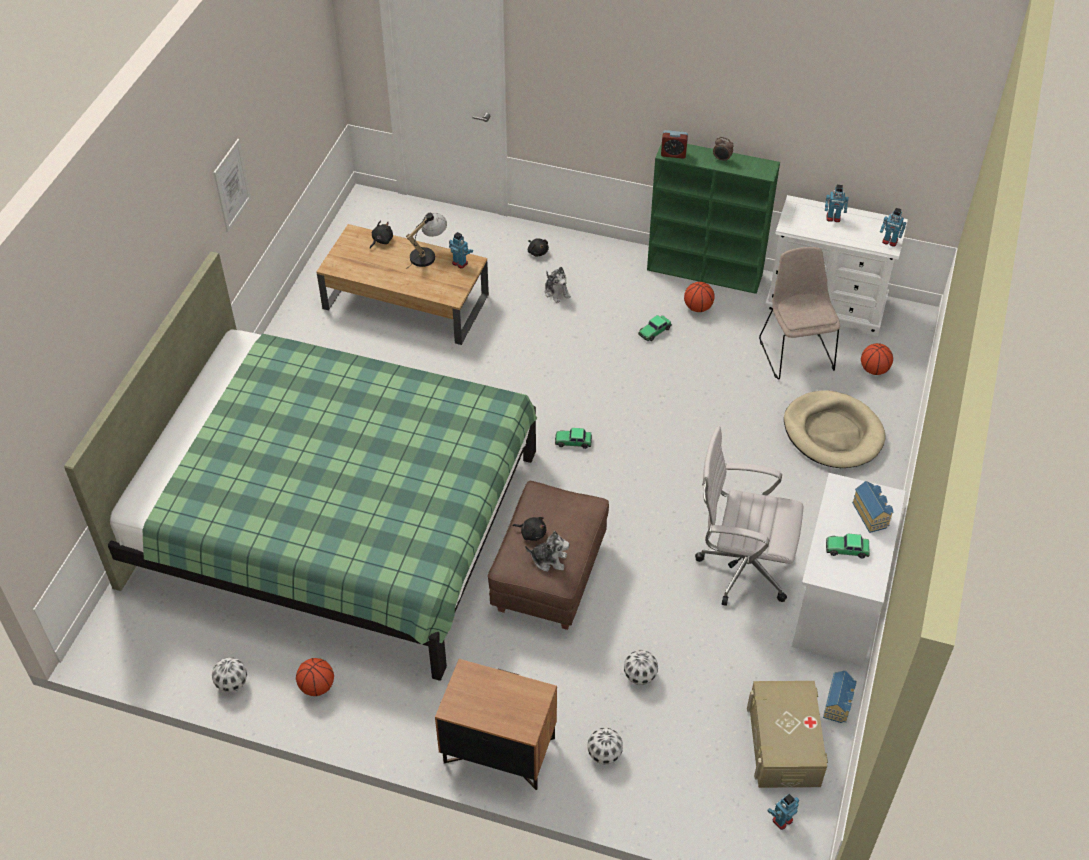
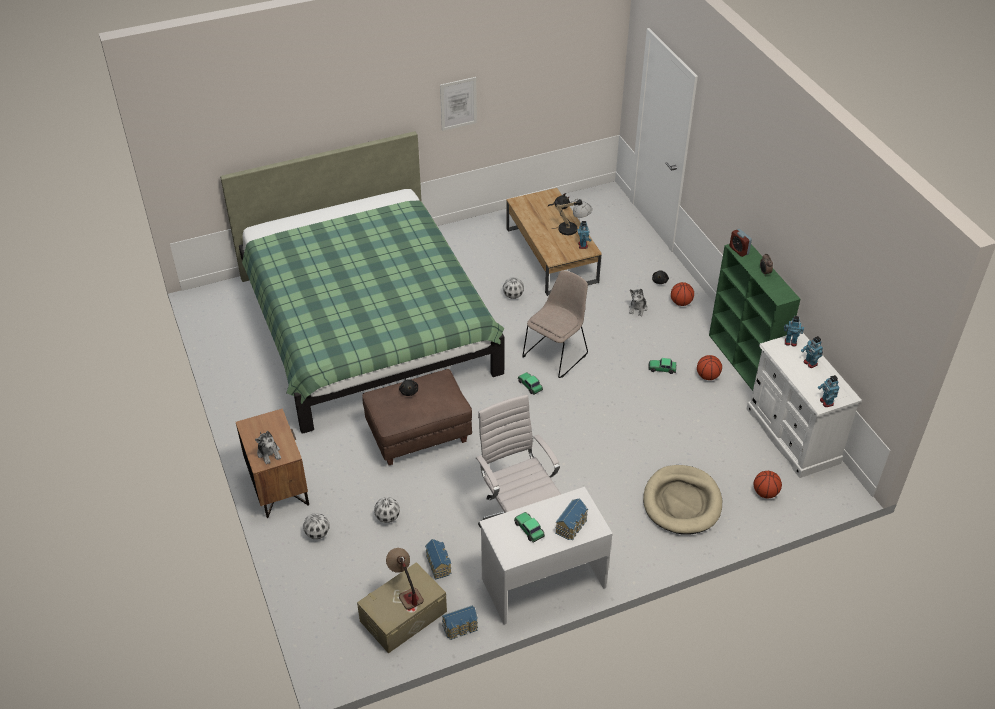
camera: 50 degrees right, 5 degrees down
football [212,657,247,692] -> football moved to [503,277,524,299]
basketball [296,658,334,696] -> basketball moved to [671,282,694,306]
plush toy [525,531,569,572] -> plush toy moved to [255,431,281,464]
beige chair [759,247,840,379] -> beige chair moved to [522,270,588,378]
toy robot [767,794,799,830] -> toy robot moved to [784,316,804,347]
none -> table lamp [386,548,424,610]
none -> toy house [425,539,452,580]

